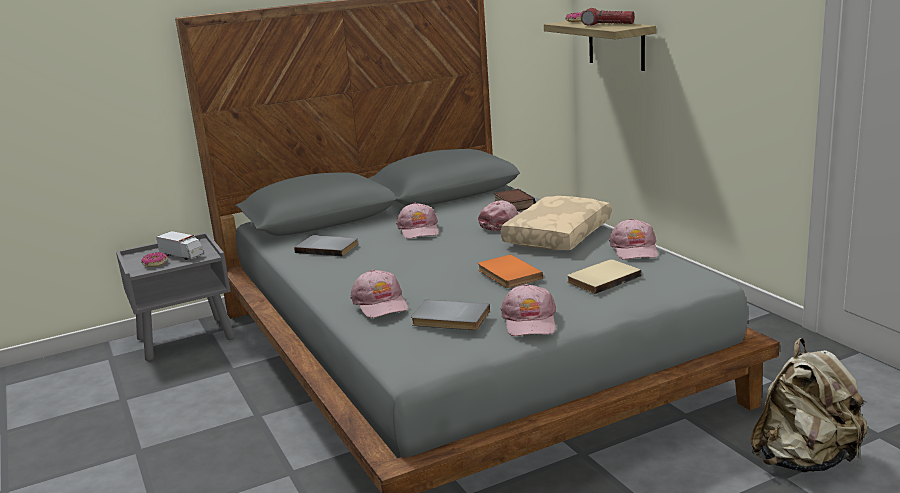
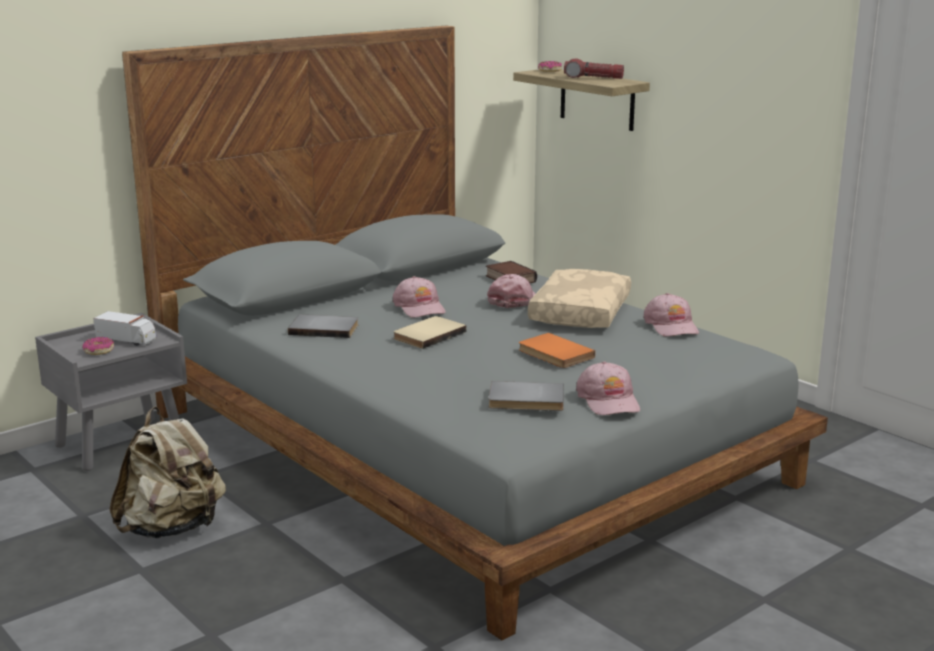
camera: 15 degrees left, 0 degrees up
pink cap [350,270,408,318] -> none
beige book [567,259,642,294] -> beige book moved to [393,316,467,349]
beige backpack [750,338,867,472] -> beige backpack moved to [109,407,226,538]

